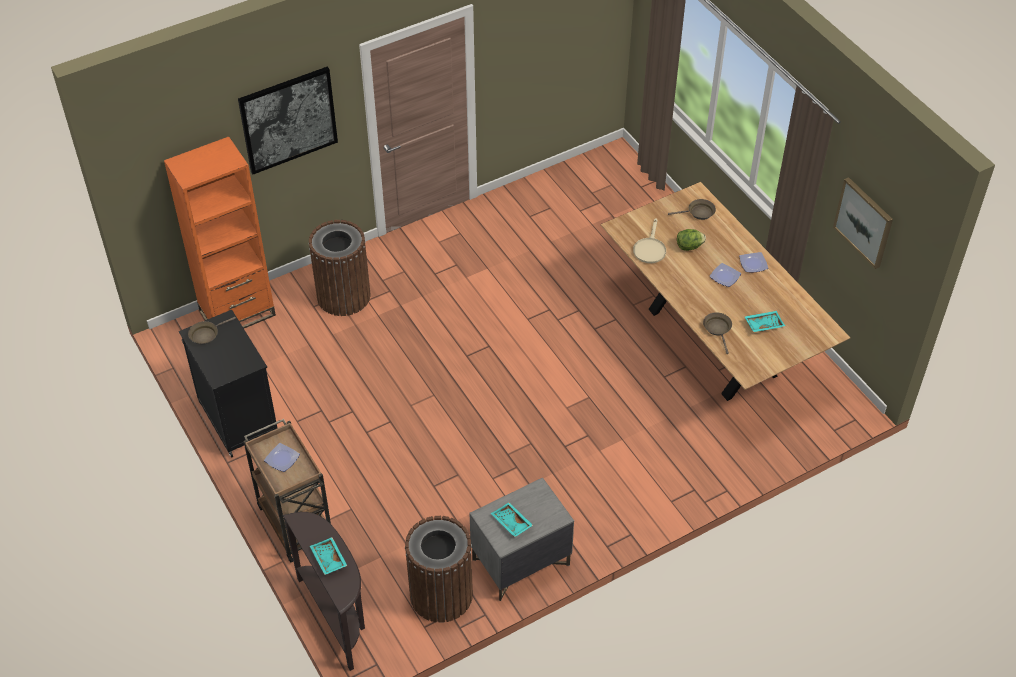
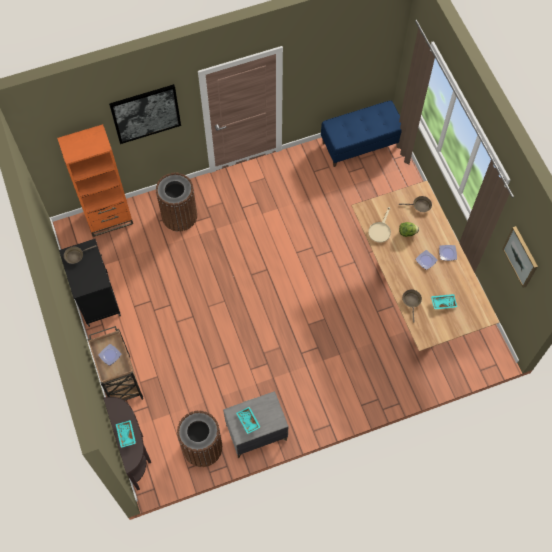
camera: 10 degrees right, 15 degrees up
none -> blue bench [321,100,401,167]

